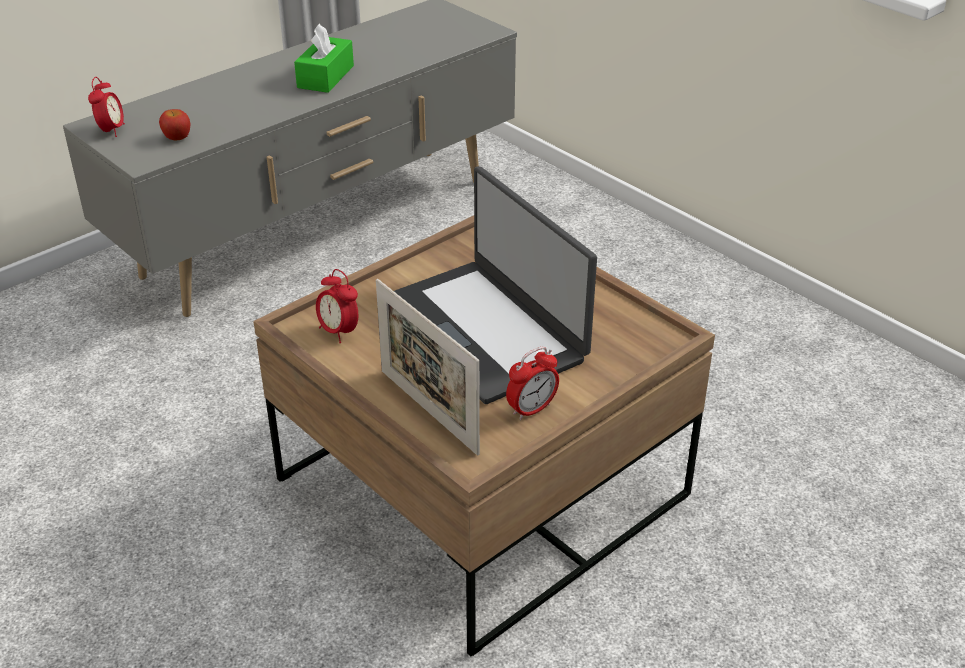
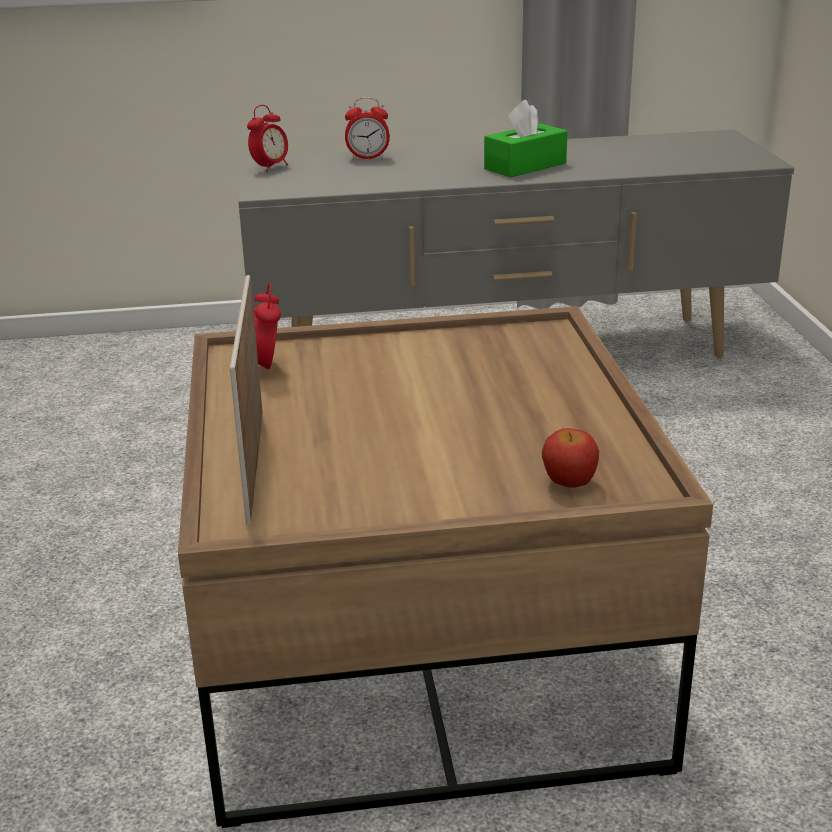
camera: 35 degrees right, 10 degrees down
apple [159,109,190,140] -> apple moved to [542,428,599,488]
laptop [394,166,597,404] -> none
alarm clock [506,347,559,420] -> alarm clock moved to [345,97,390,160]

